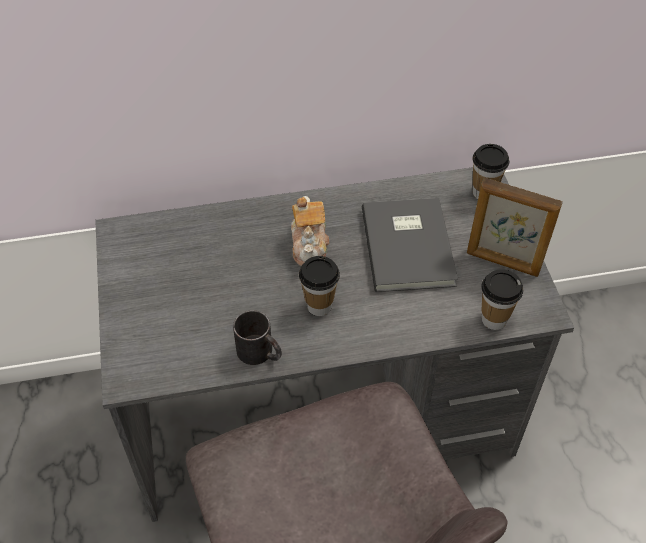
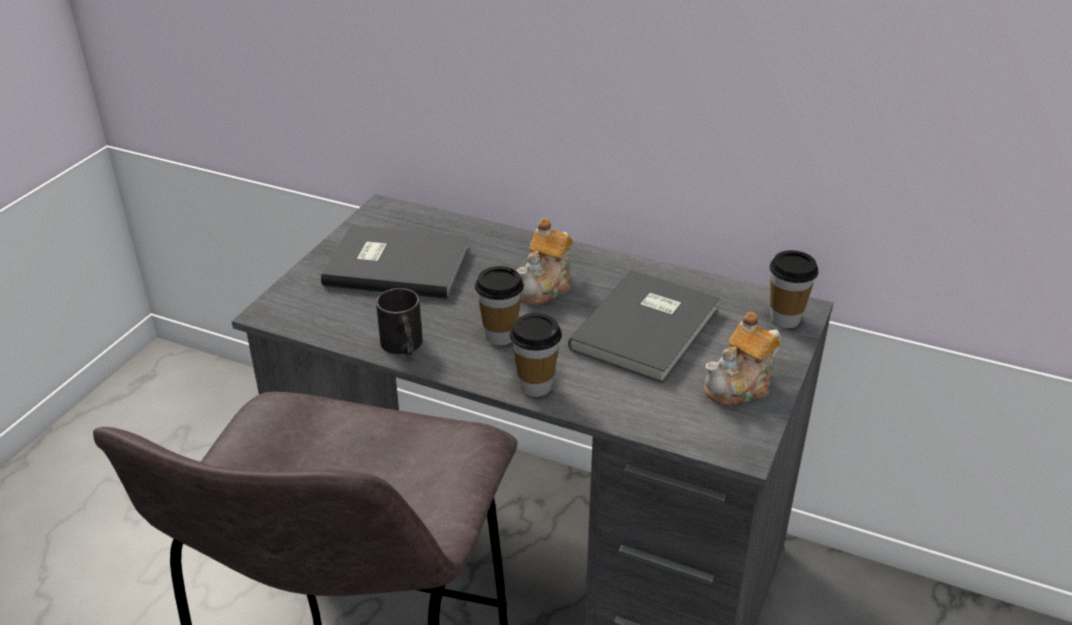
camera: 35 degrees right, 15 degrees down
picture frame [467,178,563,277] -> teapot [704,312,781,406]
cup [481,269,523,330] -> cup moved to [510,313,562,397]
none -> grey book [321,225,469,299]

